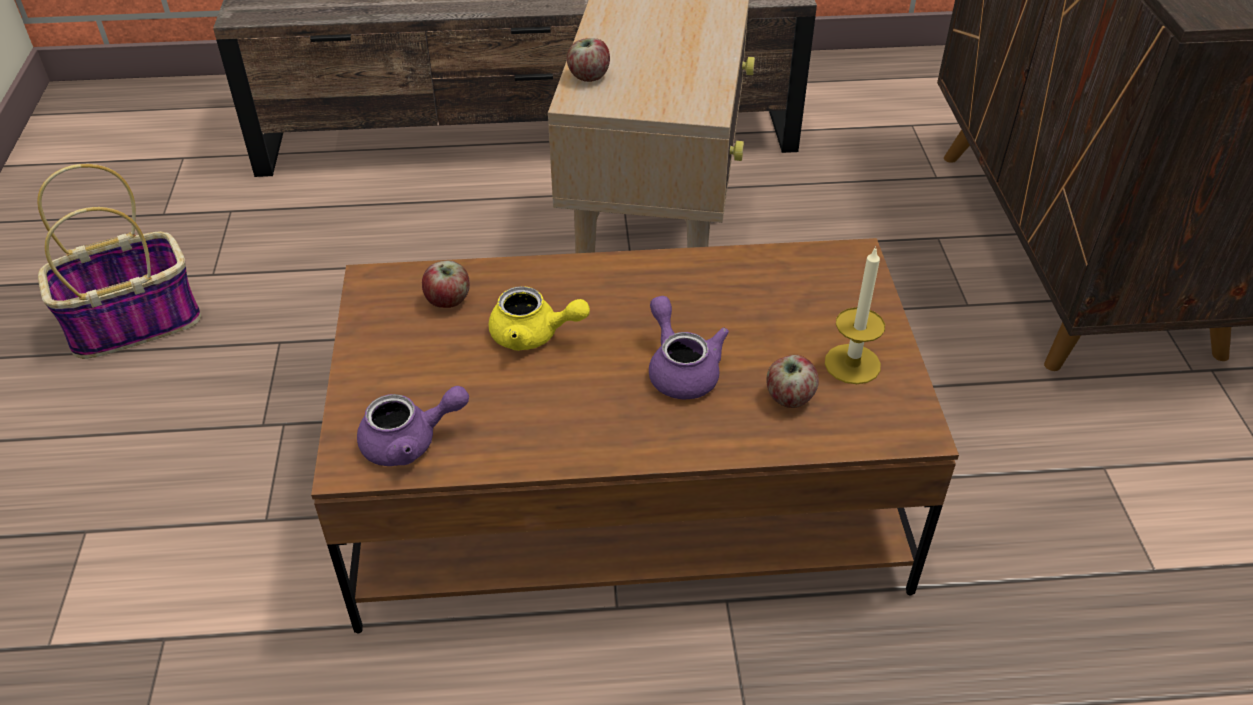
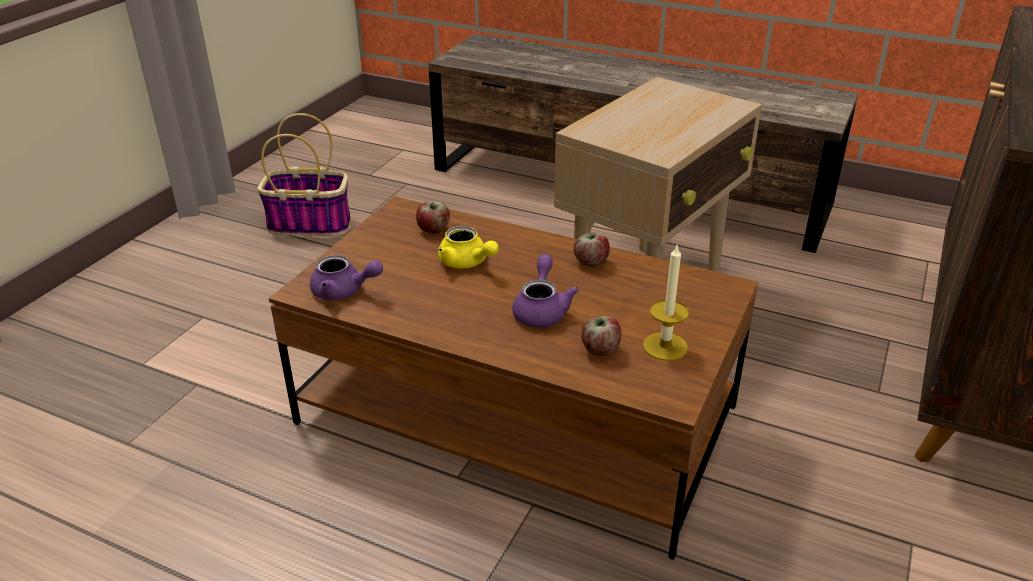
camera: 30 degrees right, 10 degrees down
apple [567,38,610,82] -> apple moved to [573,232,610,267]

